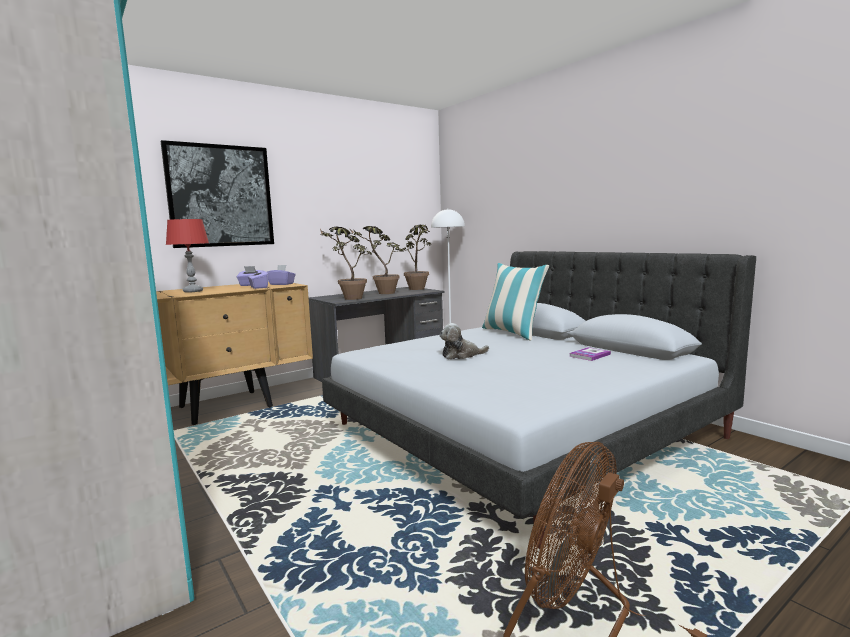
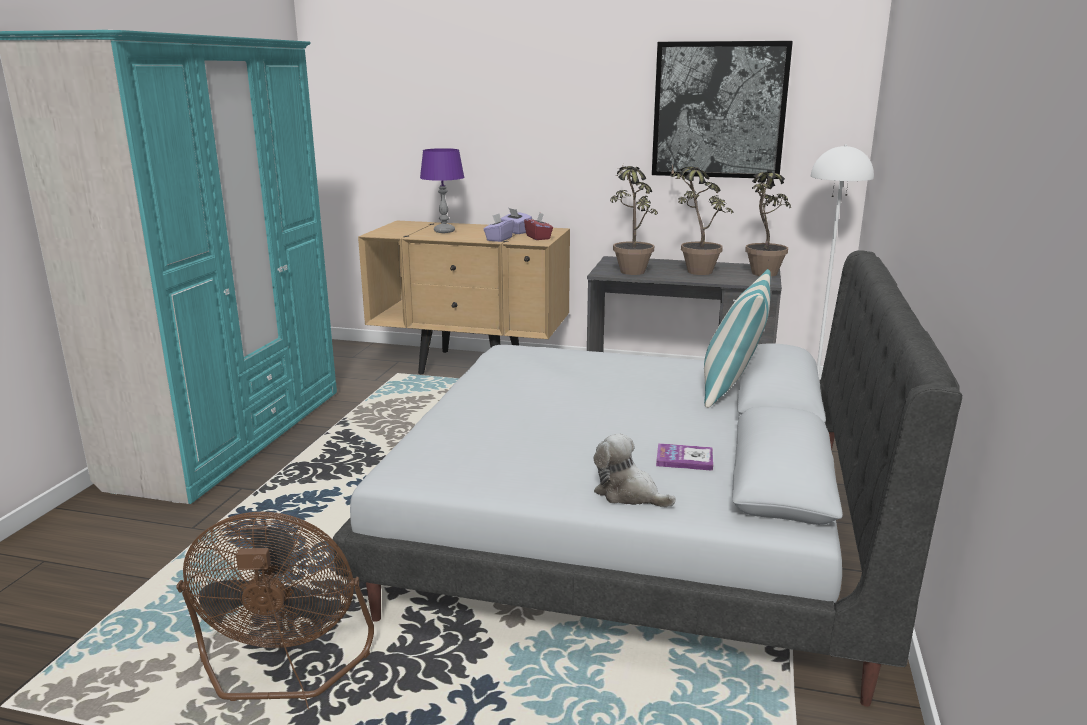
camera: 50 degrees right, 10 degrees up
picture [160,140,274,248] -> picture moved to [652,41,793,179]
red table lamp [166,219,209,293] -> purple table lamp [420,148,465,233]
purple tissue box [267,265,296,285] -> red tissue box [524,213,553,240]
plush toy [439,323,489,359] -> plush toy moved to [593,434,676,507]

